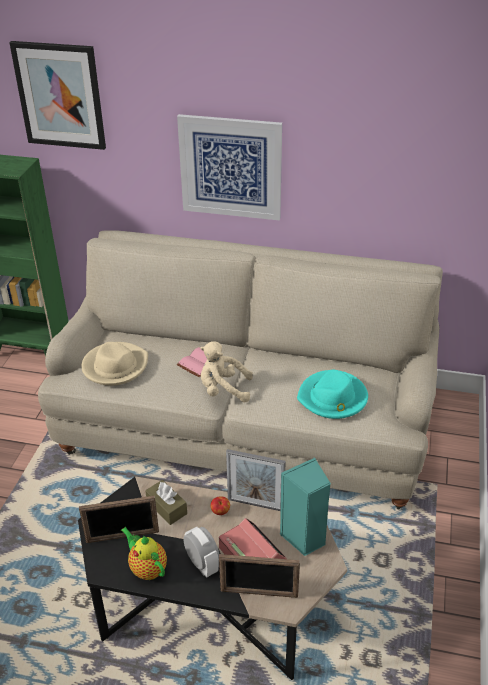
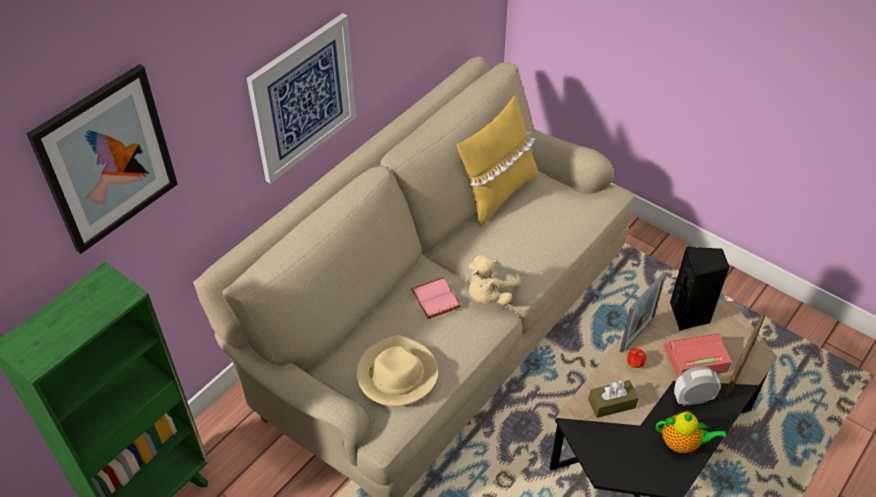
camera: 65 degrees left, 10 degrees up
picture frame [79,496,159,543] -> none
teapot [121,527,167,580] -> teapot turned 150 degrees counterclockwise [656,411,726,453]
turquoise speaker [280,458,331,556] -> black speaker [670,246,730,330]
turquoise hat [297,370,368,419] -> none
none -> yellow pillow [457,95,538,227]

